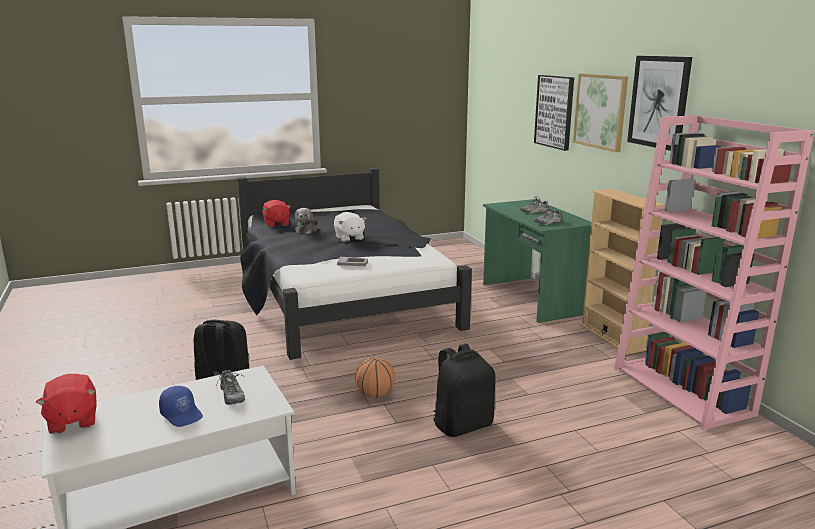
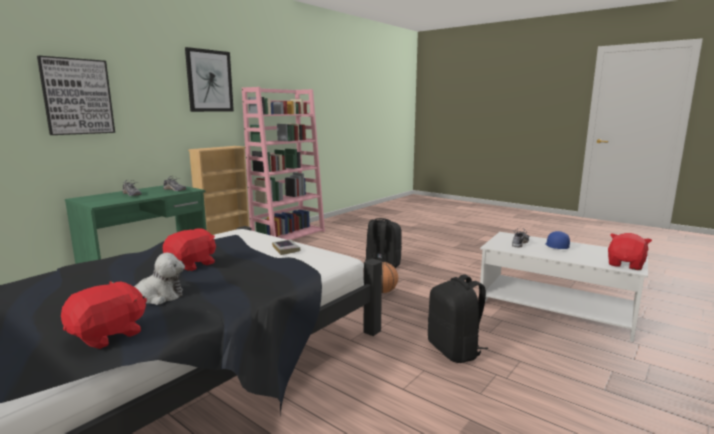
camera: 120 degrees left, 5 degrees down
white plush toy [334,212,366,242] -> red plush toy [163,229,216,271]
picture [573,73,628,152] -> none

